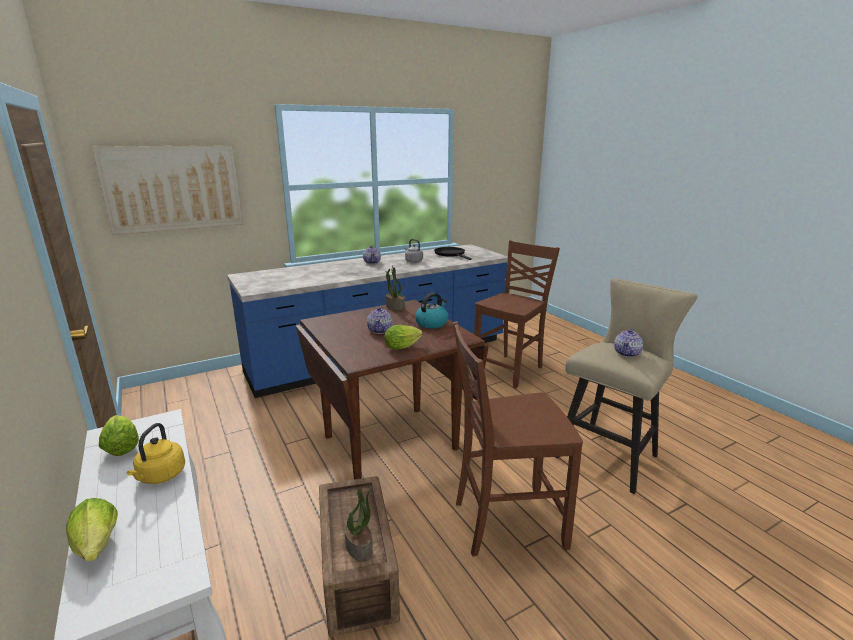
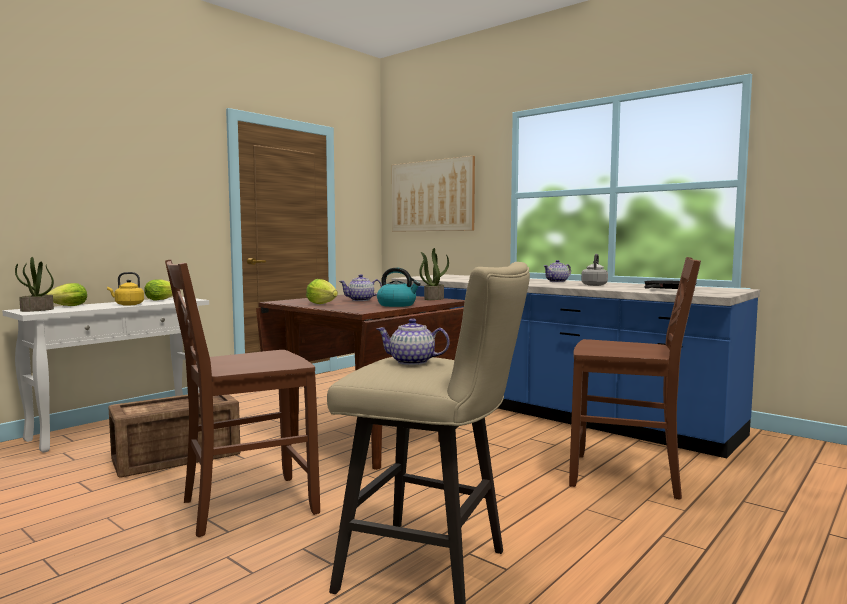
camera: 70 degrees right, 15 degrees down
potted plant [345,488,373,561] -> potted plant moved to [15,257,54,312]
brown chair [453,321,583,557] -> brown chair turned 90 degrees counterclockwise [165,260,320,537]

